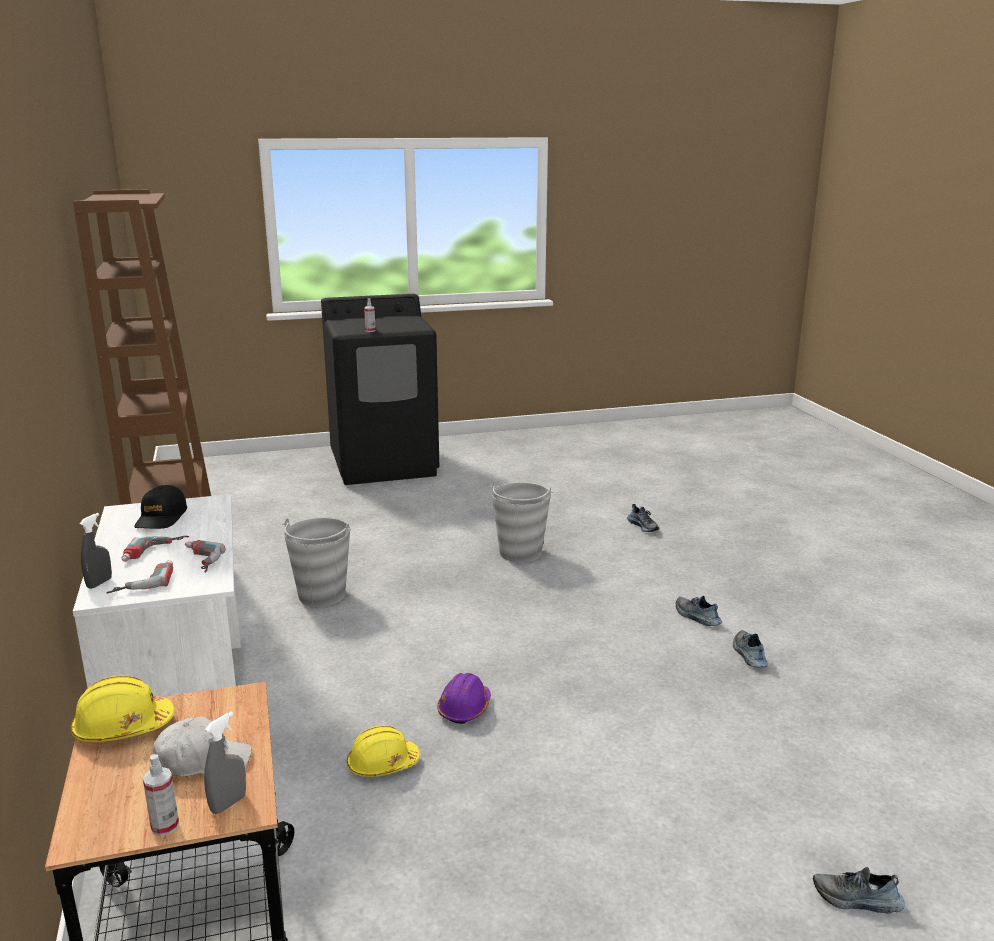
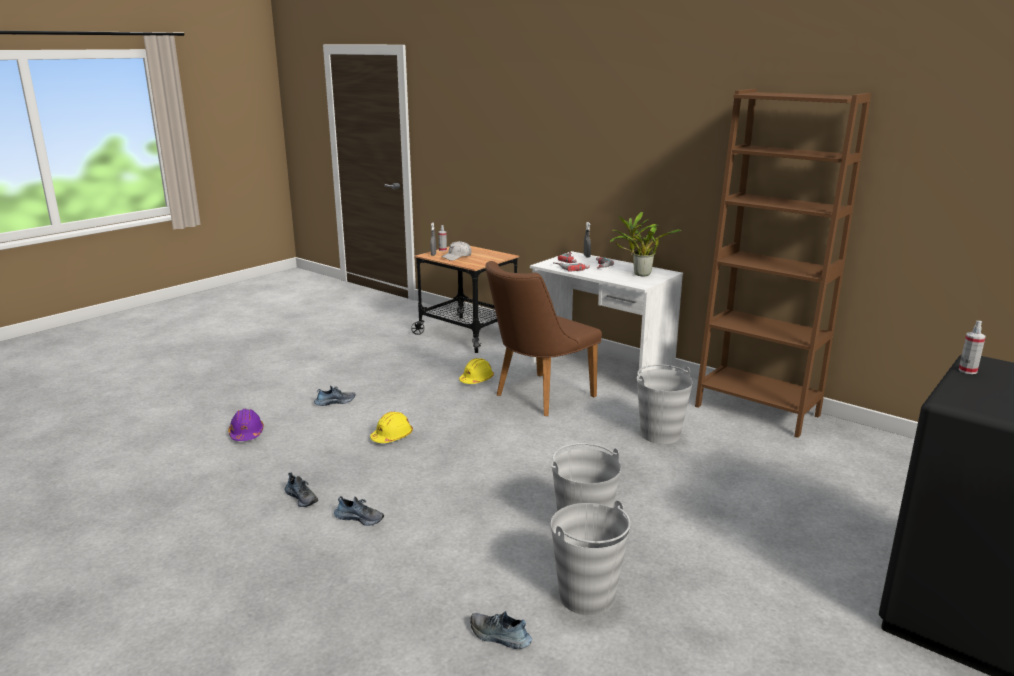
camera: 145 degrees right, 0 degrees up
yellow hard hat [70,675,175,742] -> yellow hard hat moved to [370,412,413,443]
black cap [134,485,187,529] -> potted plant [610,212,681,277]
purple hard hat [437,673,491,724] -> purple hard hat moved to [228,409,264,441]
shoe [813,867,905,914] -> shoe moved to [314,386,356,406]
none -> brown chair [485,261,602,416]
none -> grey bucket [551,501,630,615]

